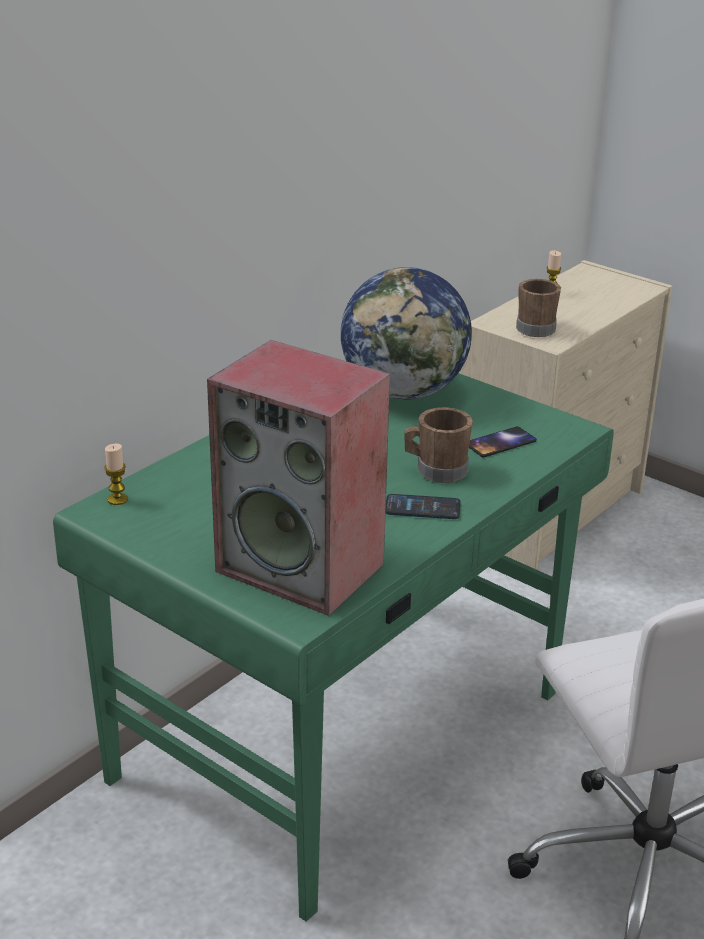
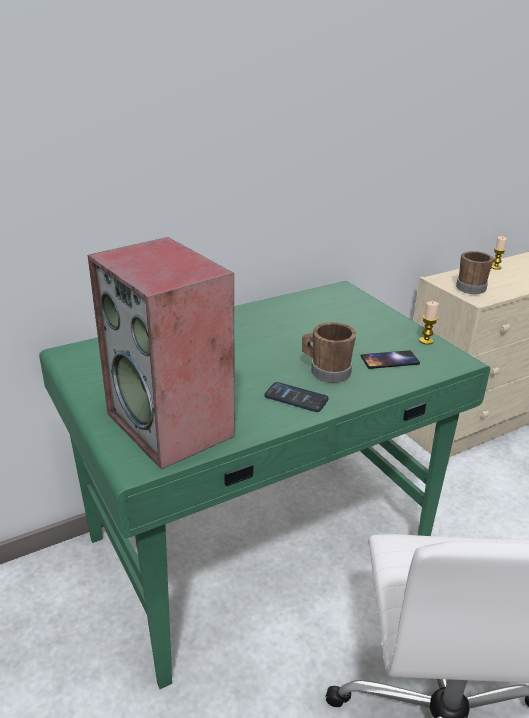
camera: 20 degrees right, 0 degrees up
candle [104,444,128,505] -> candle moved to [419,301,439,345]
globe [341,267,472,400] -> none

